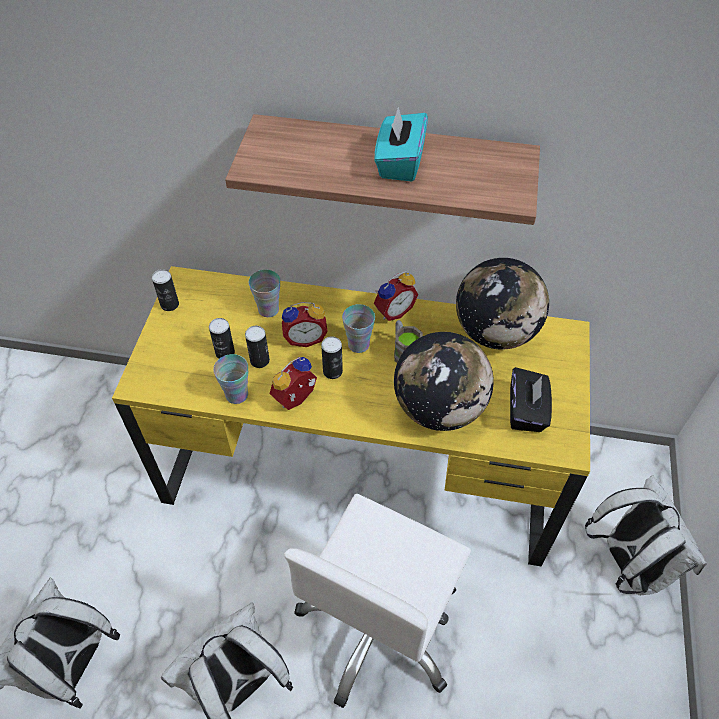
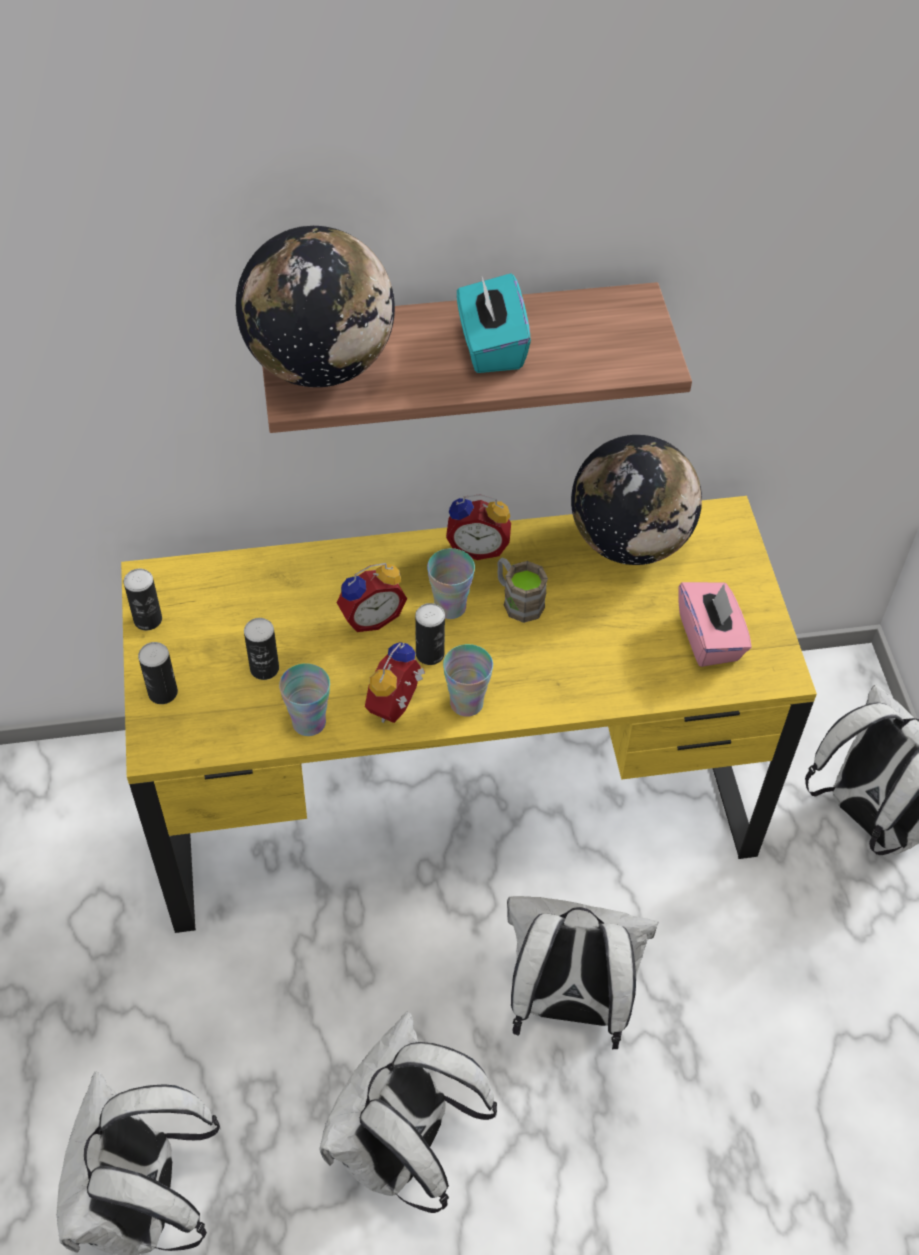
camera: 20 degrees left, 0 degrees up
can [245,326,270,368] -> can moved to [138,642,178,704]
cup [249,270,280,317] -> cup moved to [443,644,493,717]
white office chair [284,494,471,708] -> white backpack [507,896,659,1049]
alarm clock [374,271,418,321] -> alarm clock turned 60 degrees clockwise [446,494,511,560]
globe [394,332,494,431] -> globe moved to [236,226,395,387]
black tissue box [510,367,552,432] -> pink tissue box [678,582,752,667]

